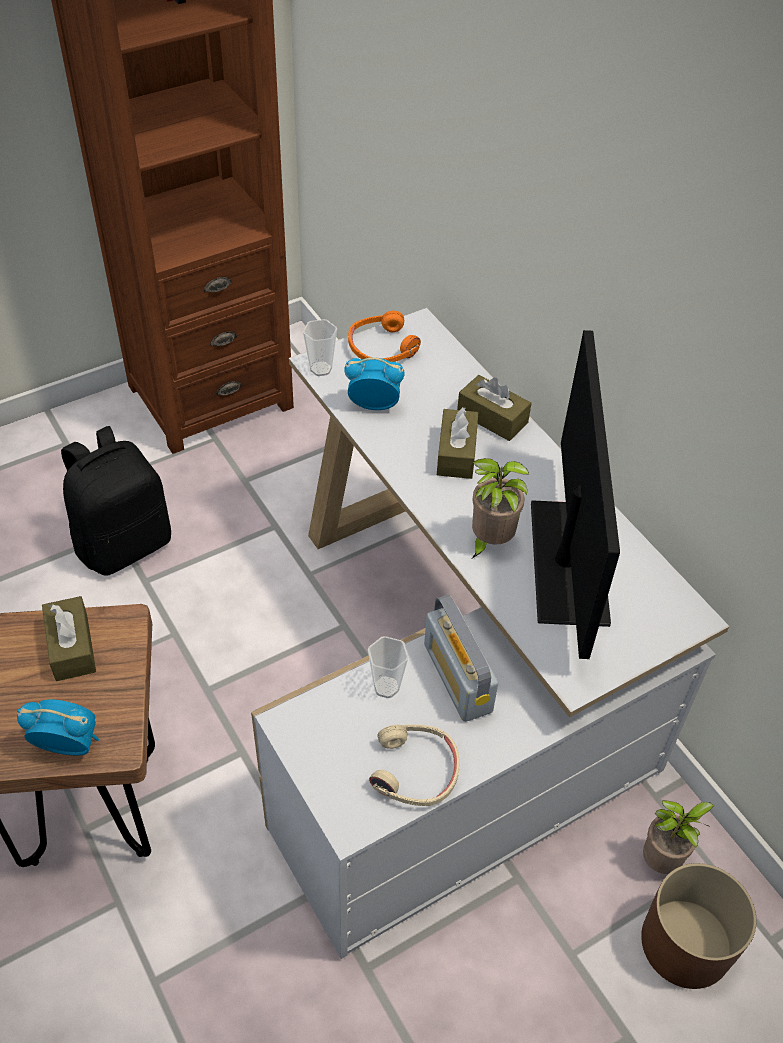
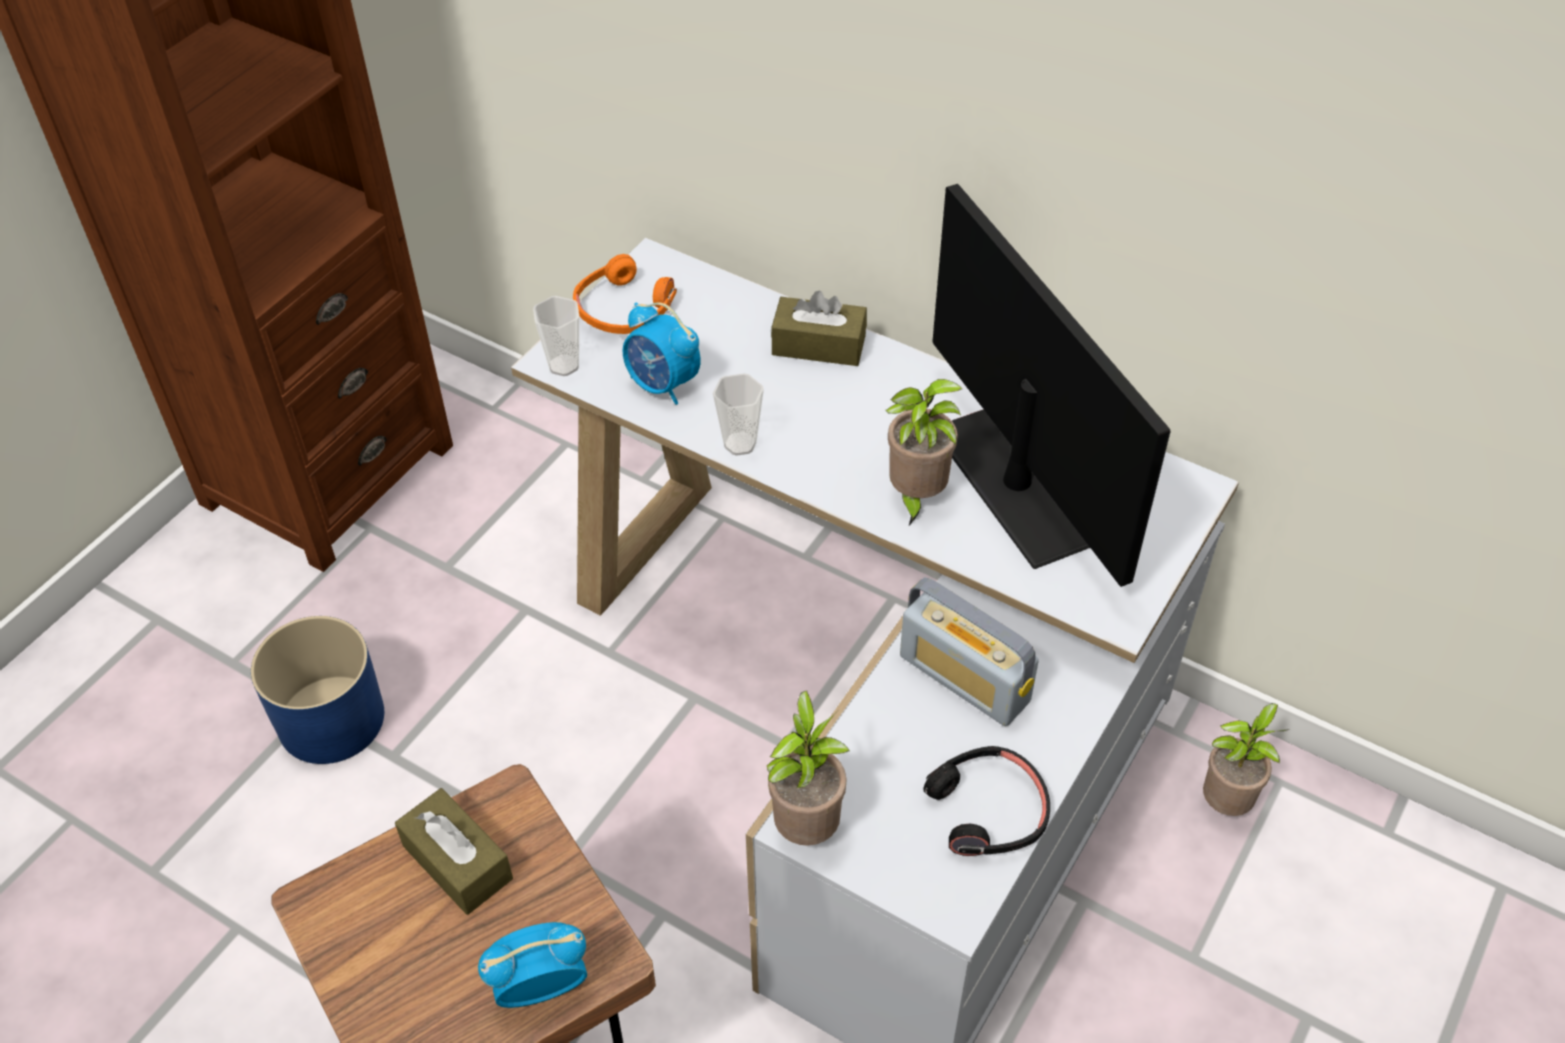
camera: 25 degrees left, 0 degrees up
black backpack [61,426,171,576] -> blue planter [251,616,384,764]
alarm clock [344,357,405,410] -> alarm clock turned 120 degrees counterclockwise [623,302,701,405]
cup [368,636,409,698] -> cup moved to [713,373,764,456]
beige headphones [369,724,460,806] -> black headphones [923,746,1050,856]
brown tissue box [437,407,478,479] -> none
brown planter [641,863,756,989] -> none
none -> potted plant [767,691,850,846]

